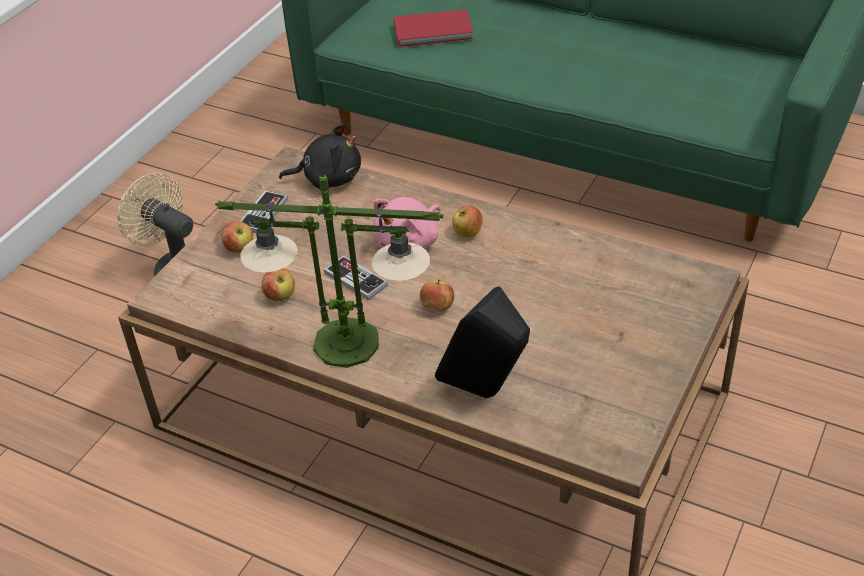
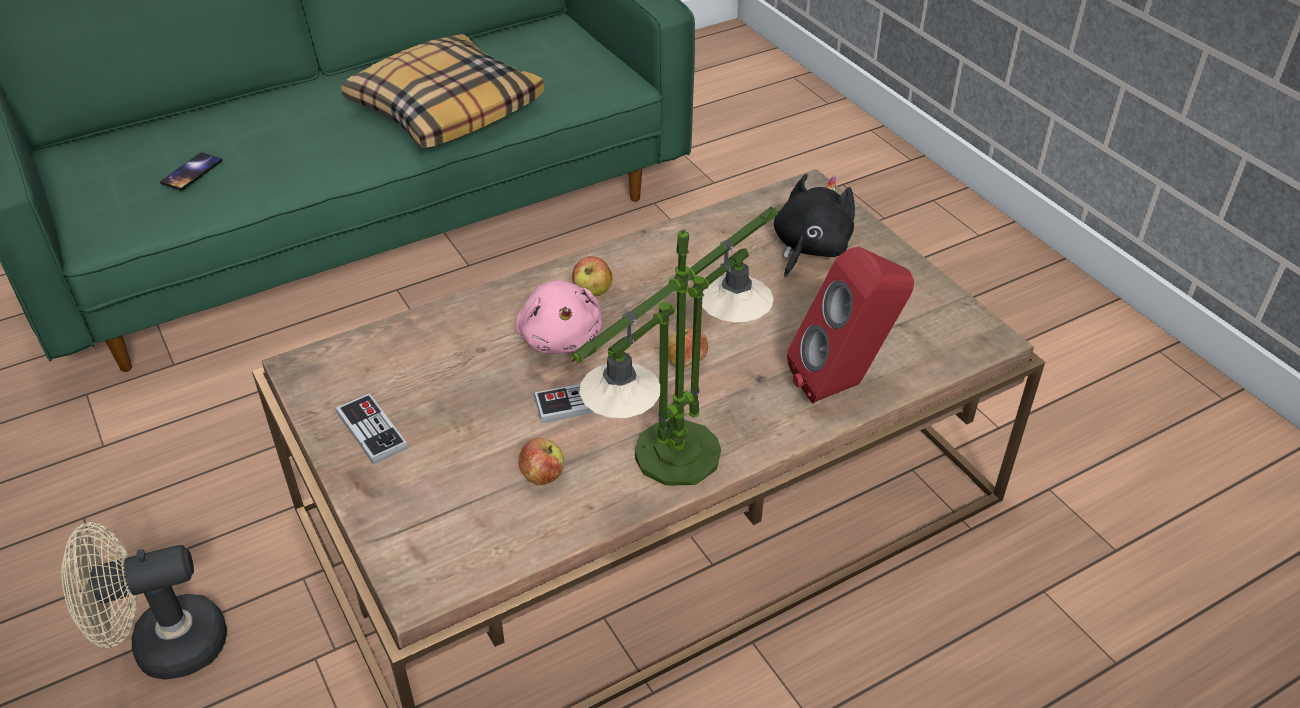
camera: 60 degrees left, 0 degrees up
apple [221,221,253,253] -> none
black plush toy [279,124,361,189] -> black plush toy moved to [774,174,855,278]
red book [393,9,473,48] -> phone [160,152,222,191]
black speaker [435,286,530,398] -> red speaker [787,246,914,404]
none -> pillow [341,34,544,149]

